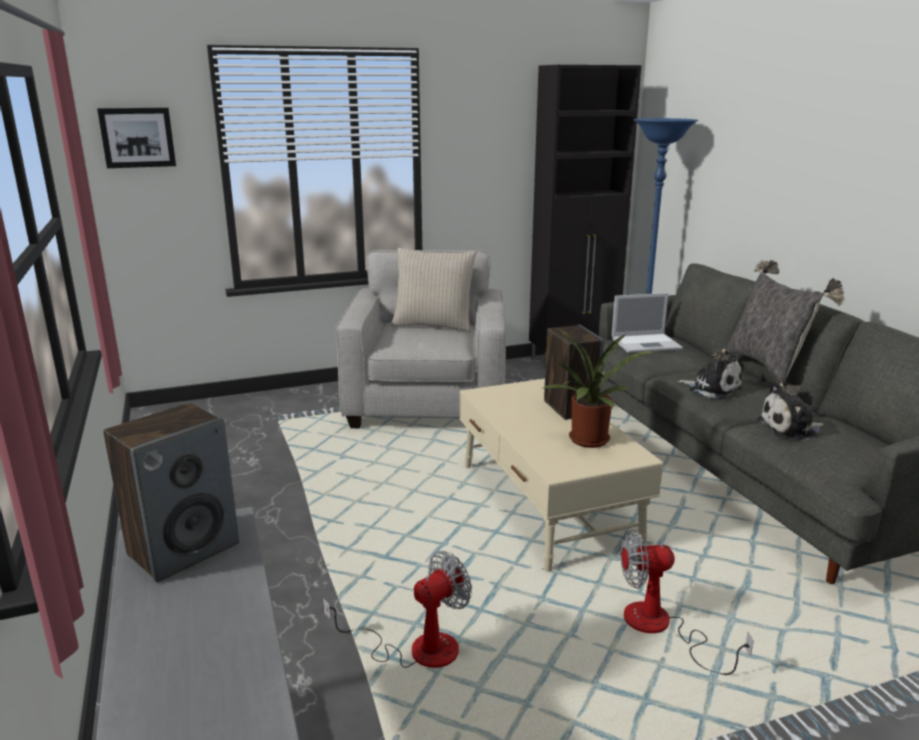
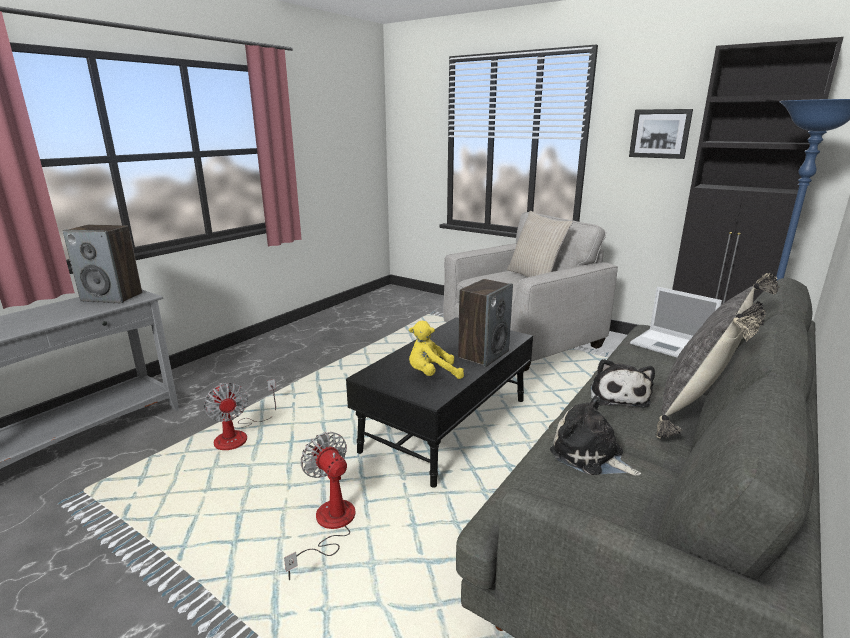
camera: 55 degrees right, 0 degrees up
picture [97,108,176,168] -> picture moved to [629,109,693,159]
fan [323,551,472,668] -> fan turned 45 degrees clockwise [204,379,276,450]
beige coffee table [460,379,663,572] -> black coffee table [346,317,533,488]
potted plant [541,329,655,448] -> yellow plush toy [409,321,464,379]

